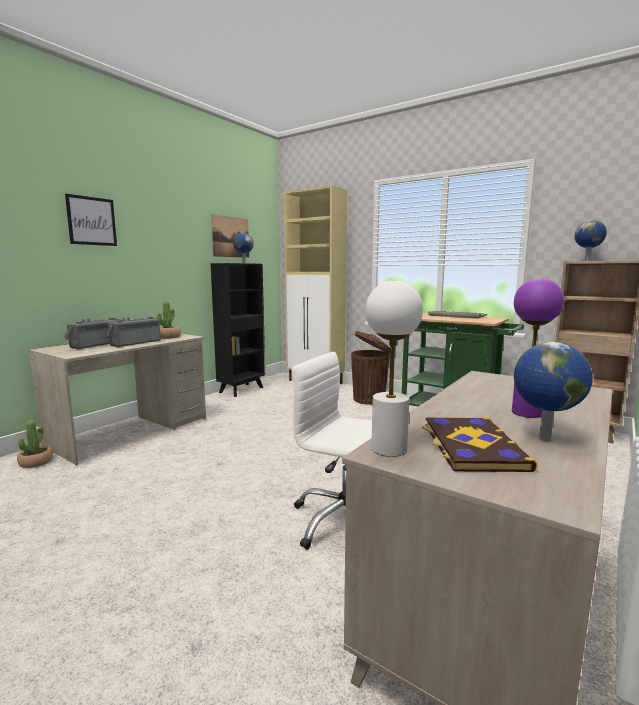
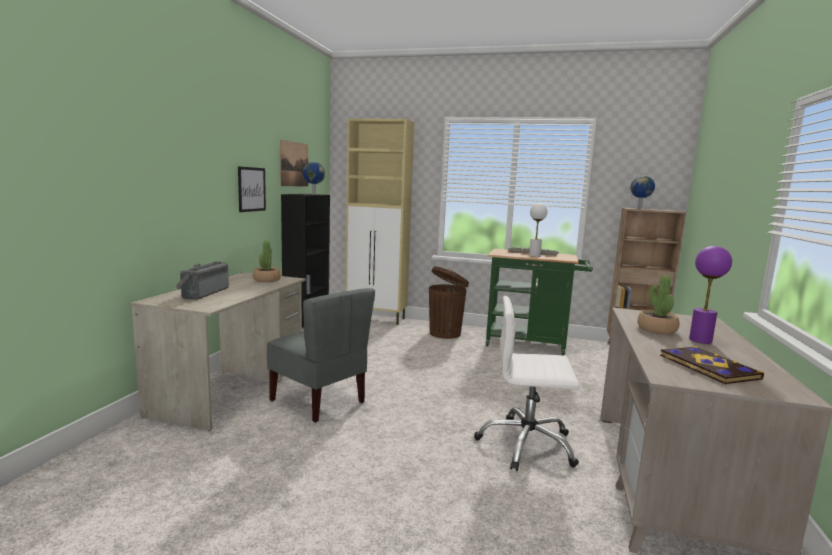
camera: 20 degrees left, 0 degrees up
potted plant [17,420,53,468] -> potted plant moved to [637,275,679,334]
picture [65,194,117,246] -> picture moved to [238,166,266,212]
radio [106,317,161,347] -> none
white table lamp [365,280,423,457] -> white table lamp moved to [529,203,548,257]
globe [514,342,593,442] -> none
none -> grey chair [267,288,375,423]

